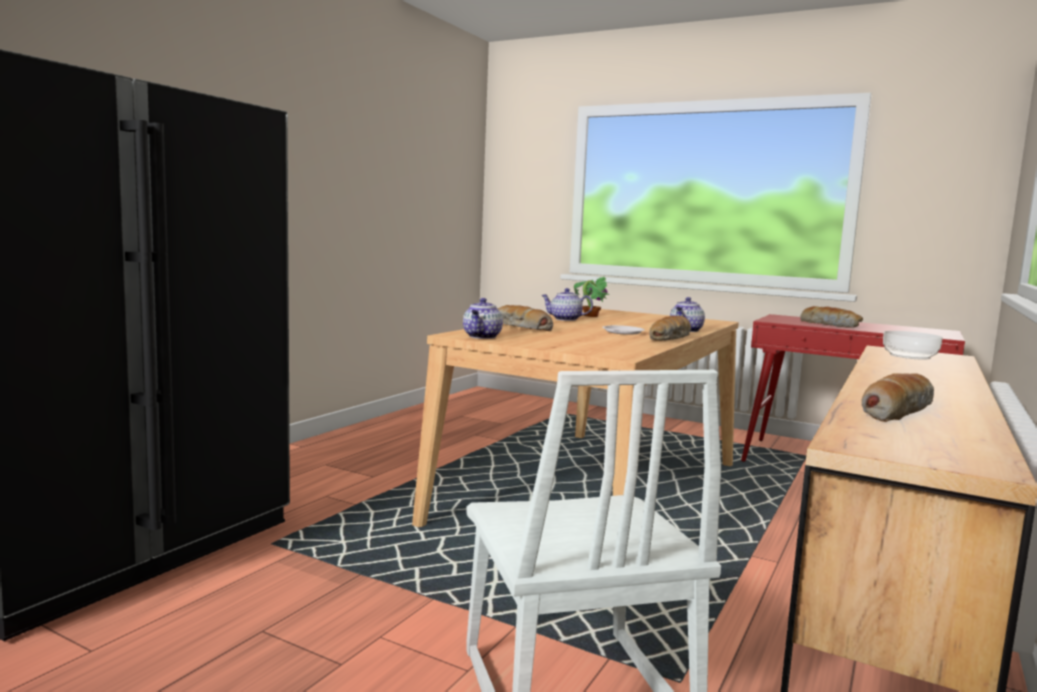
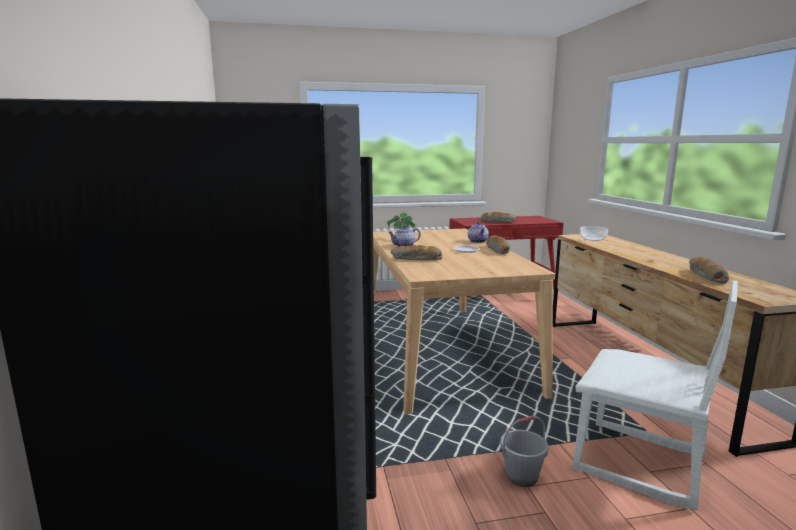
camera: 40 degrees left, 5 degrees up
teapot [463,298,503,339] -> none
none -> grey bucket [500,415,548,487]

